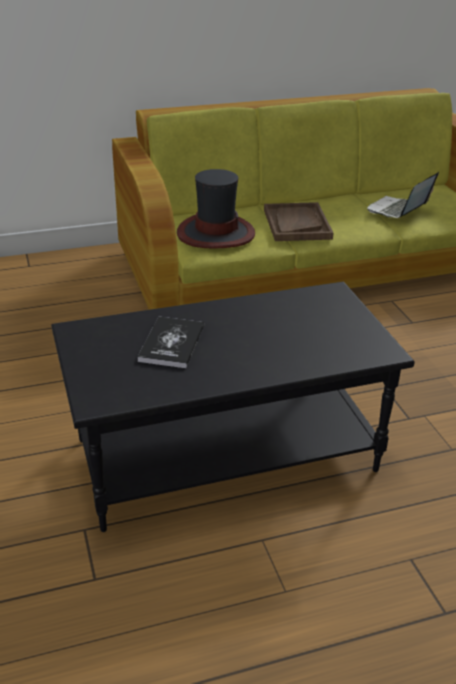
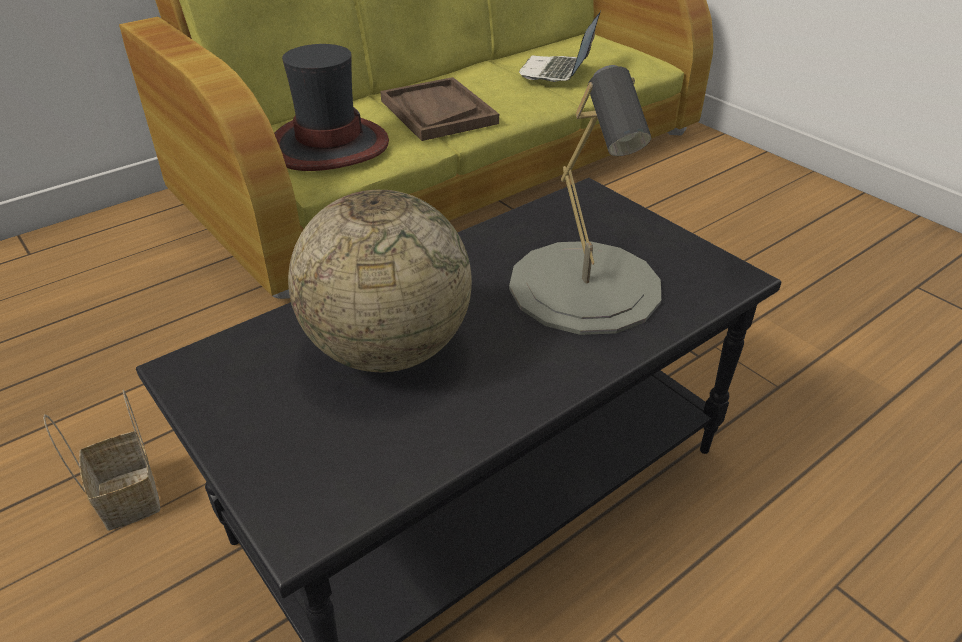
camera: 20 degrees left, 5 degrees up
book [138,316,204,368] -> globe [288,190,472,372]
none -> basket [43,389,160,531]
none -> grey table lamp [509,65,661,335]

